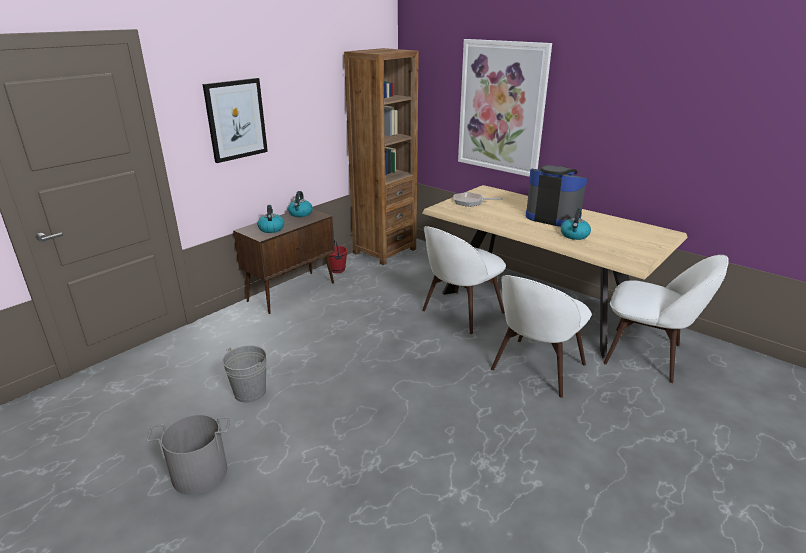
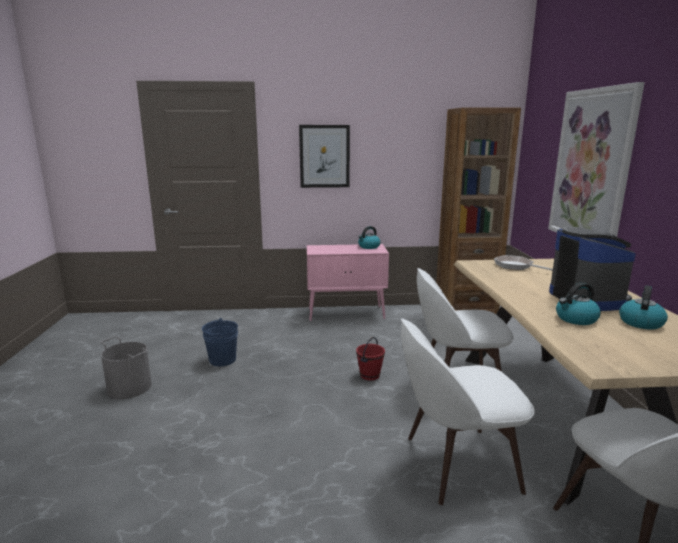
camera: 45 degrees right, 10 degrees down
grey bucket [222,345,267,403] -> blue bucket [202,318,238,366]
brown cabinet [233,209,335,314] -> pink cabinet [307,244,389,321]
kettle [257,205,284,233] -> kettle moved to [619,285,668,330]
red bucket [329,240,348,273] -> red bucket moved to [356,337,385,381]

